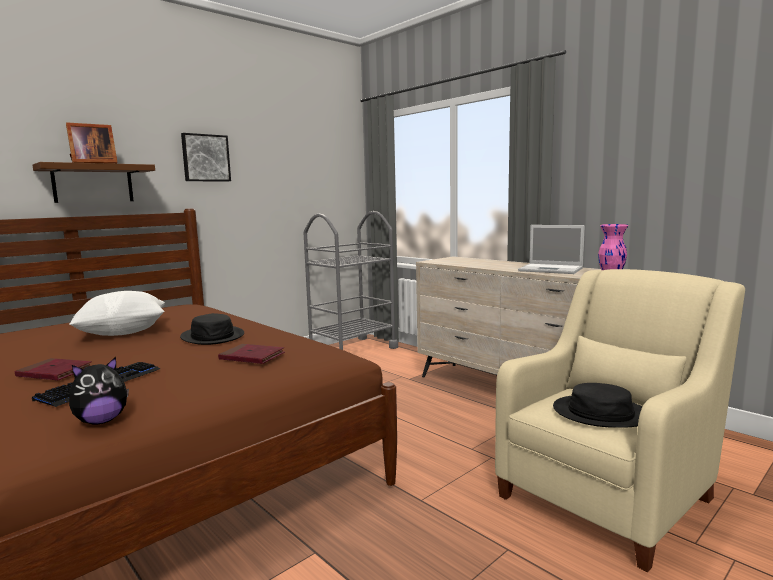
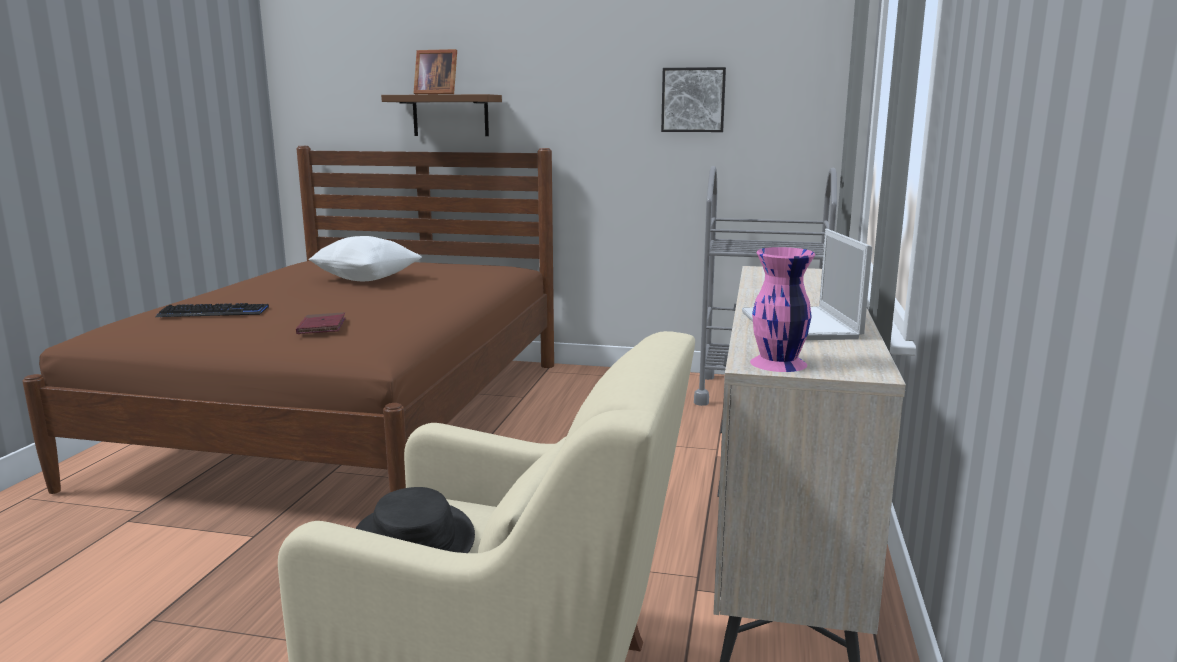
camera: 55 degrees right, 5 degrees up
red book [15,358,92,381] -> none
plush toy [69,357,129,425] -> none
black hat [180,313,244,345] -> none
picture [181,133,231,181] -> picture moved to [661,67,726,132]

